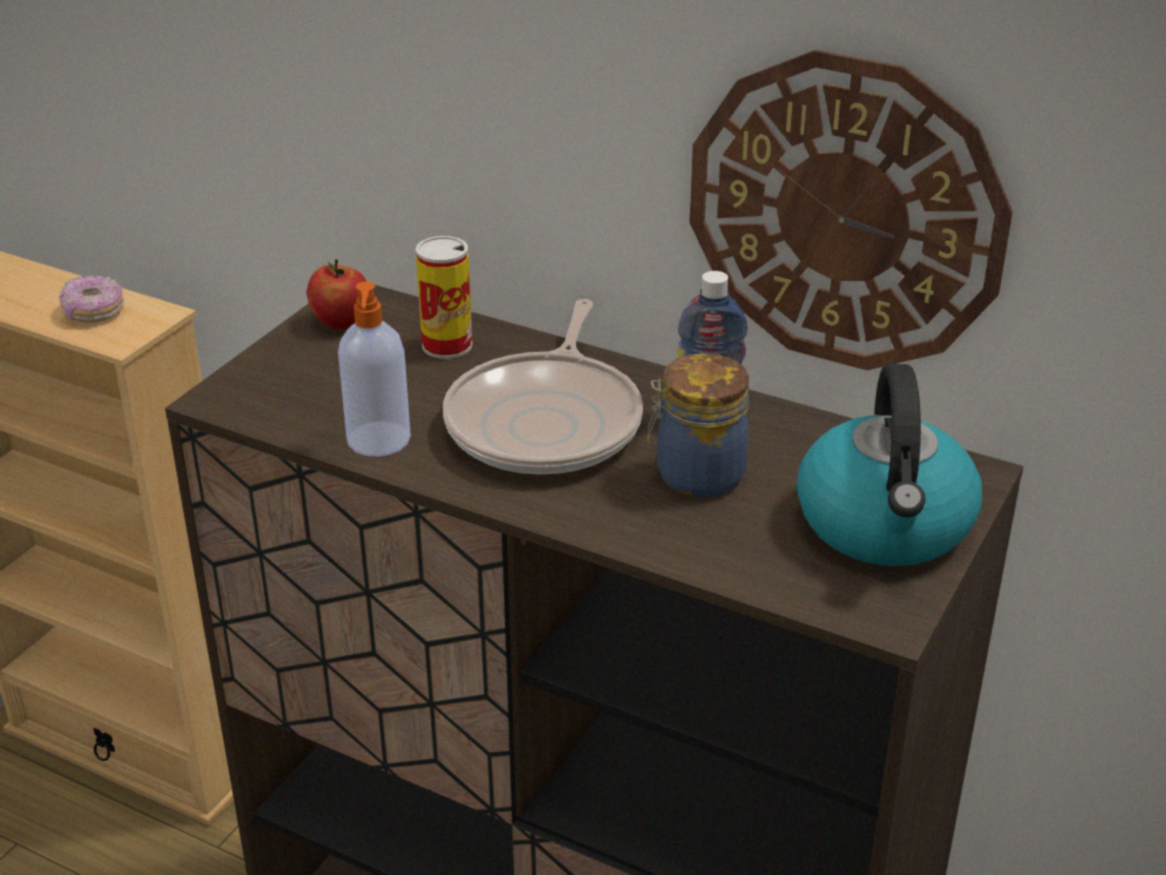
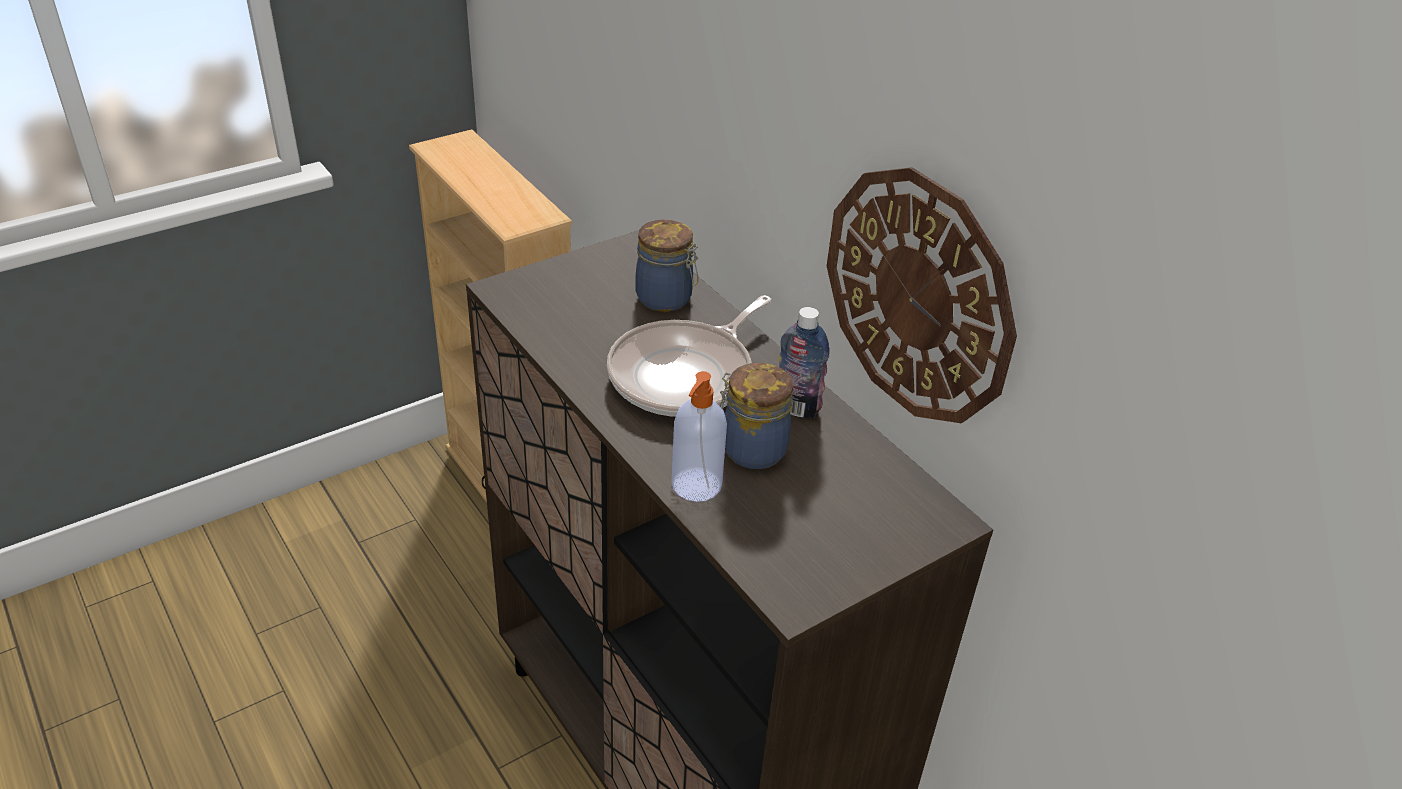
camera: 25 degrees right, 5 degrees up
donut [59,275,124,322] -> none
apple [306,259,366,329] -> none
soap dispenser [338,281,411,457] -> soap dispenser moved to [672,371,727,502]
can [416,236,473,359] -> jar [635,219,698,312]
kettle [797,364,982,566] -> none

